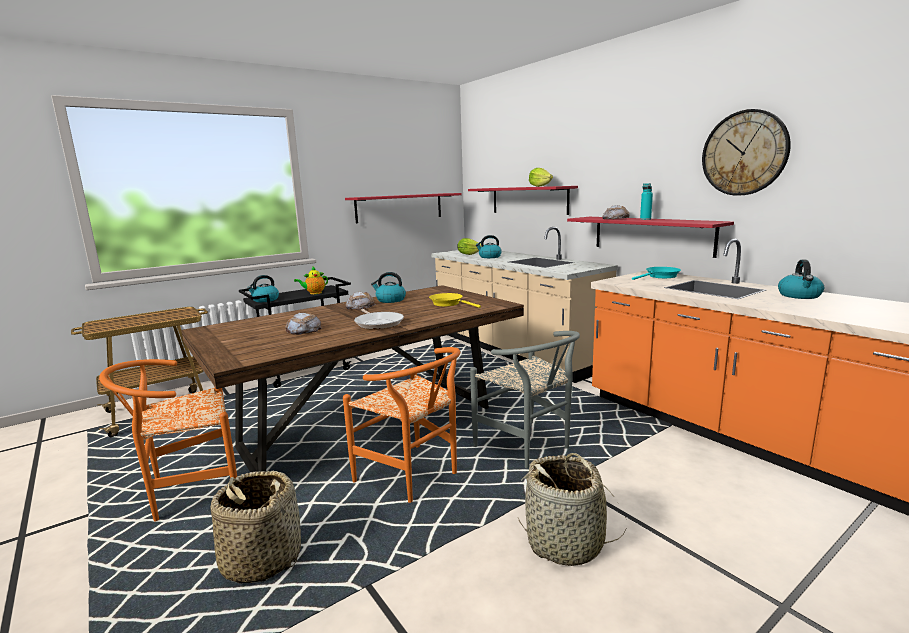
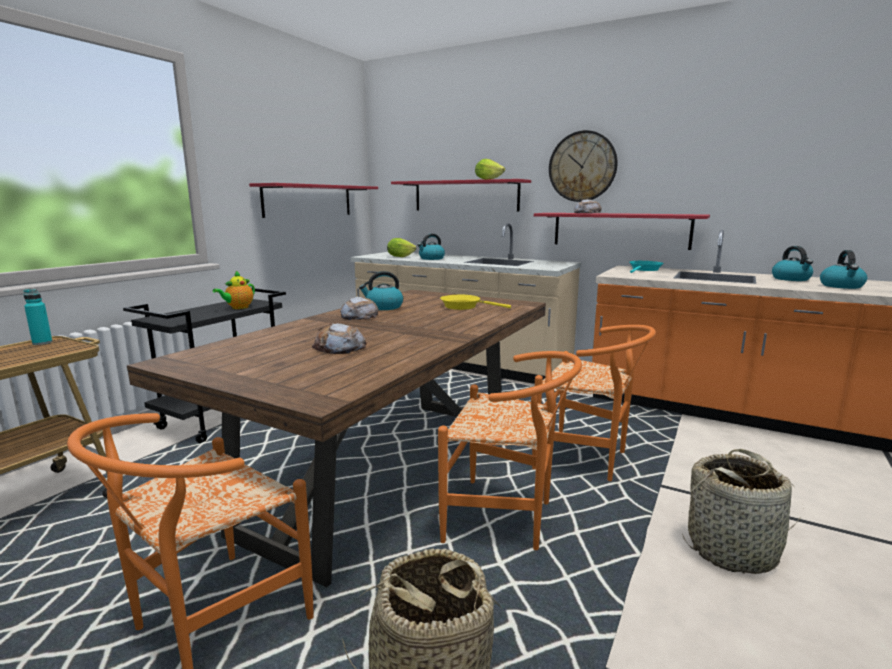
camera: 25 degrees left, 0 degrees up
kettle [247,275,279,302] -> kettle moved to [820,250,867,289]
frying pan [354,309,404,329] -> none
grey chair [470,331,580,468] -> orange chair [532,325,656,481]
turquoise bottle [640,183,653,220] -> turquoise bottle moved to [23,289,52,345]
wall clock [702,109,791,196] -> wall clock moved to [549,130,618,202]

